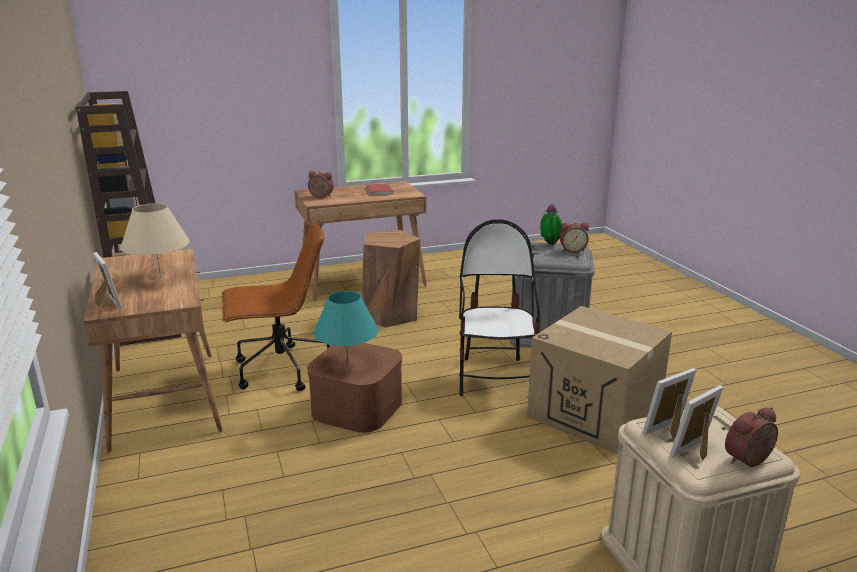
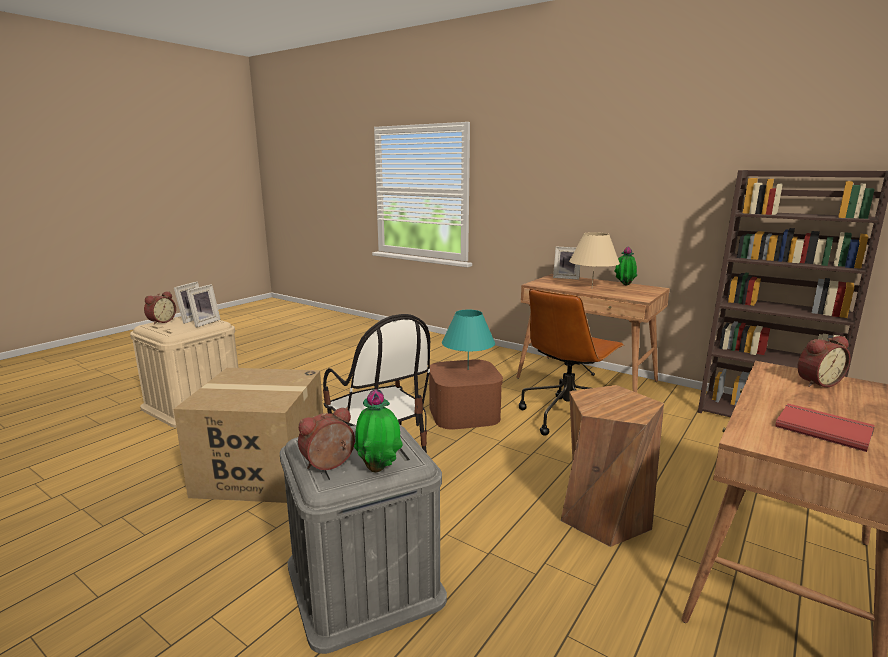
camera: 145 degrees right, 5 degrees down
none -> potted plant [614,246,637,285]

